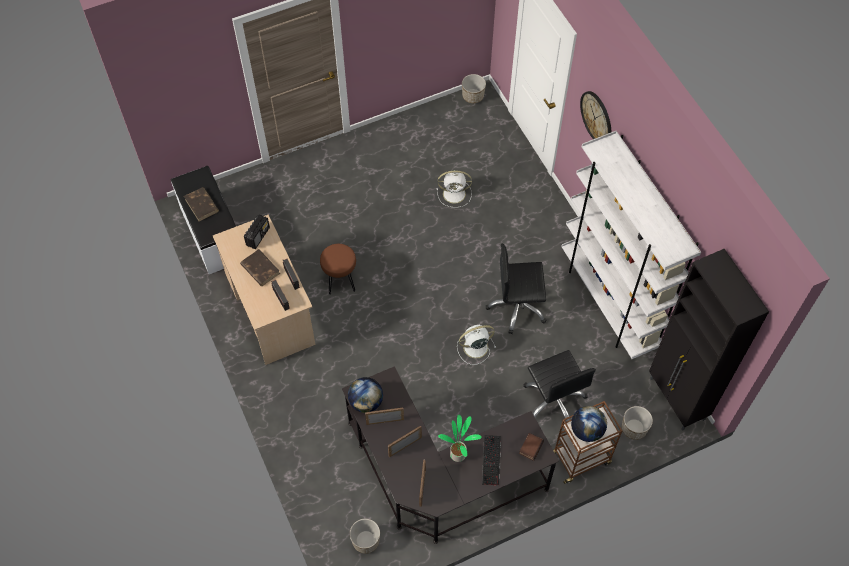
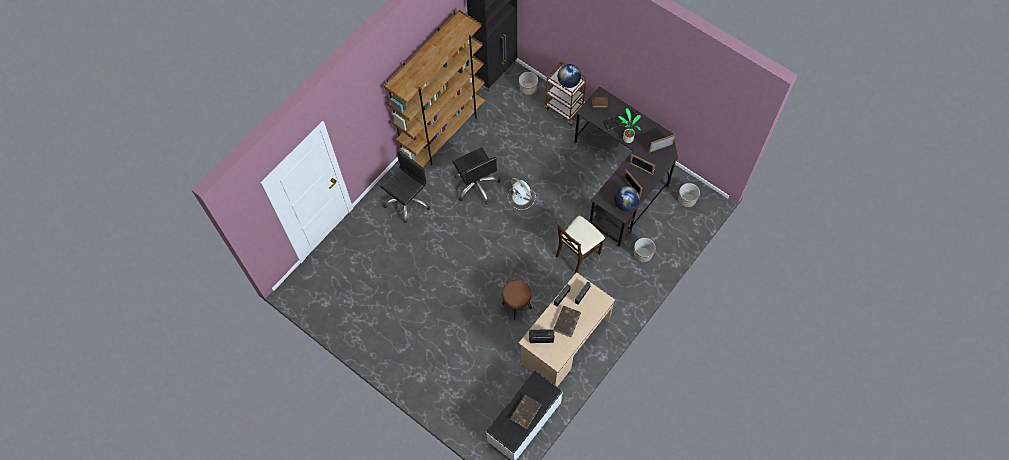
camera: 115 degrees left, 5 degrees up
white fan [437,170,472,207] -> none
planter [462,74,486,103] -> planter moved to [634,238,656,262]
black office chair [523,350,596,422] -> black office chair moved to [380,150,431,223]
white bookcase [561,131,701,359] -> brown bookcase [384,10,485,167]
wall clock [580,91,611,139] -> none
none -> beige chair [556,216,605,273]

